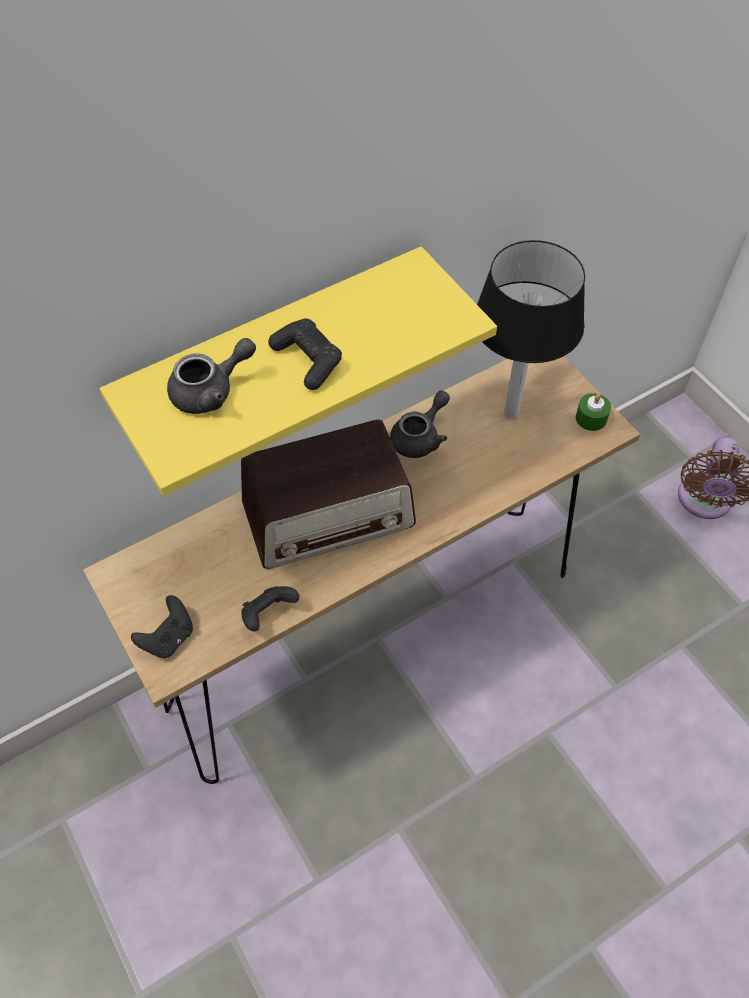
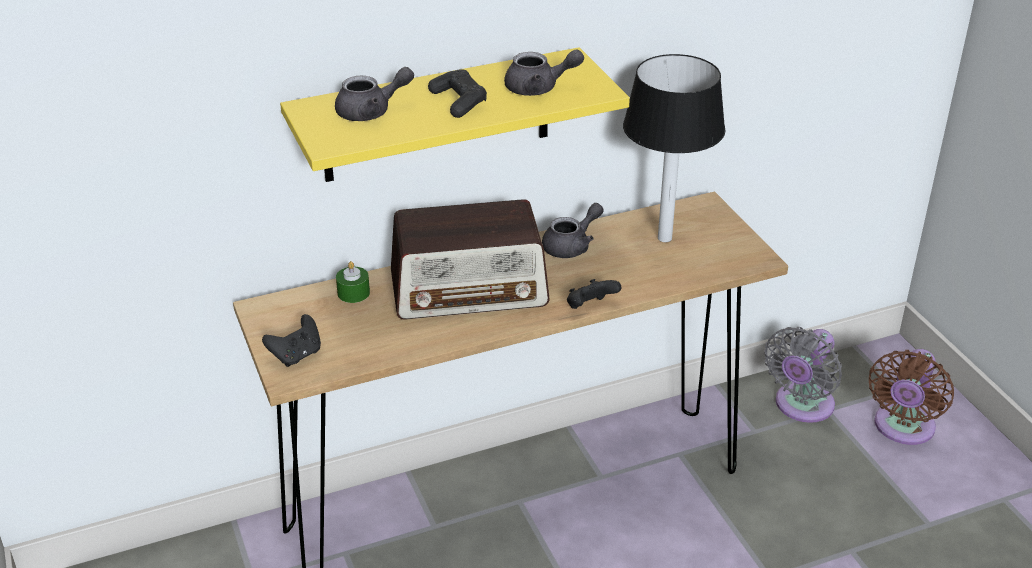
camera: 10 degrees right, 20 degrees down
black game controller [241,586,299,631] -> black game controller moved to [567,279,621,309]
green candle [576,393,611,431] -> green candle moved to [336,261,370,303]
none -> grey teapot [504,49,584,96]
none -> grey fan [764,327,842,423]

